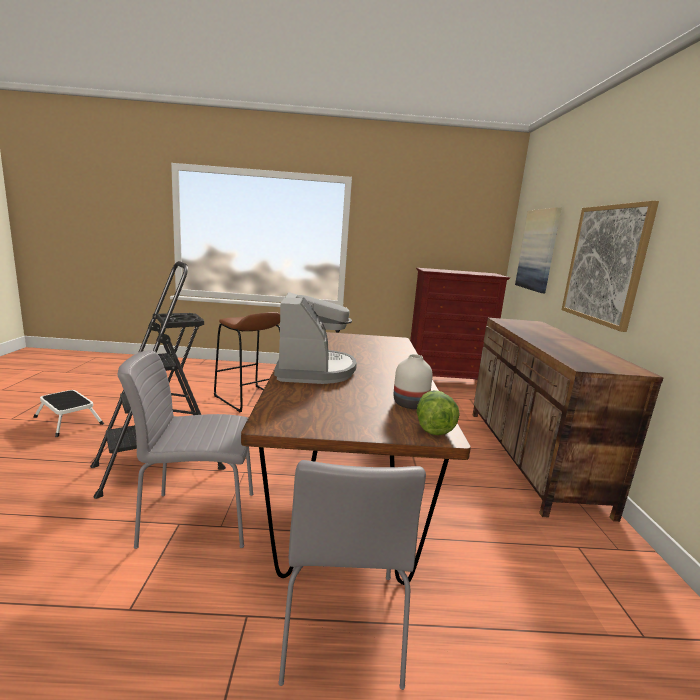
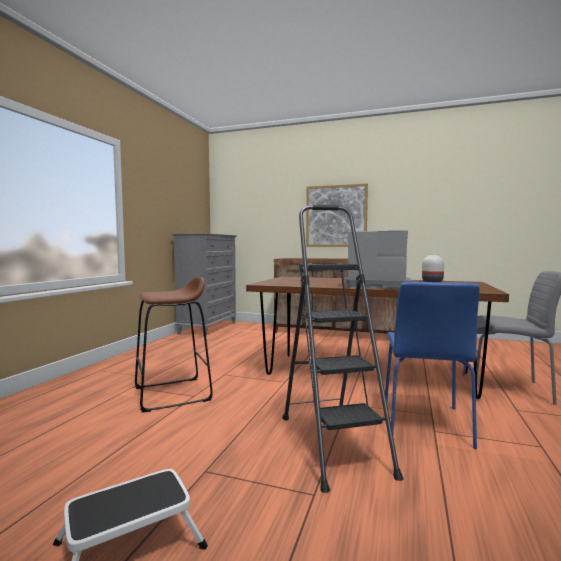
camera: 70 degrees left, 10 degrees down
grey chair [117,350,253,549] -> blue chair [385,282,480,449]
red dresser [410,268,510,380] -> grey dresser [172,233,237,337]
lettuce [417,390,460,435] -> none
picture [515,207,562,293] -> none

